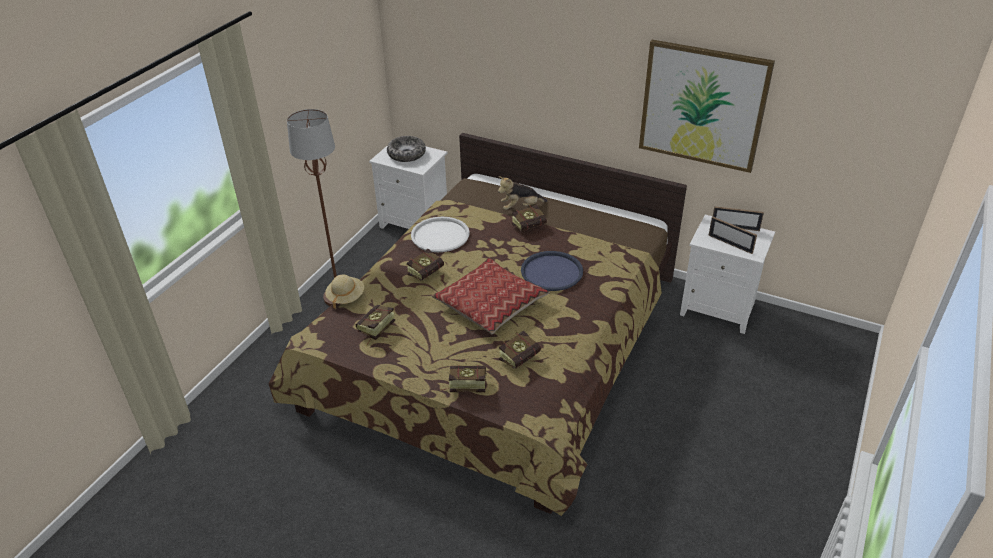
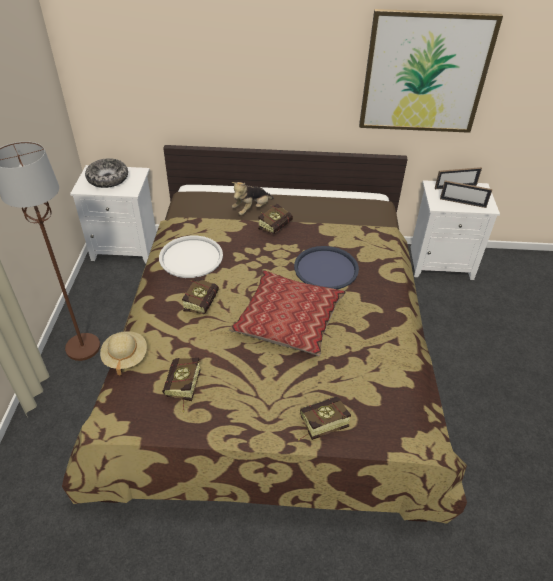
camera: 25 degrees left, 5 degrees up
book [499,330,541,369] -> none

